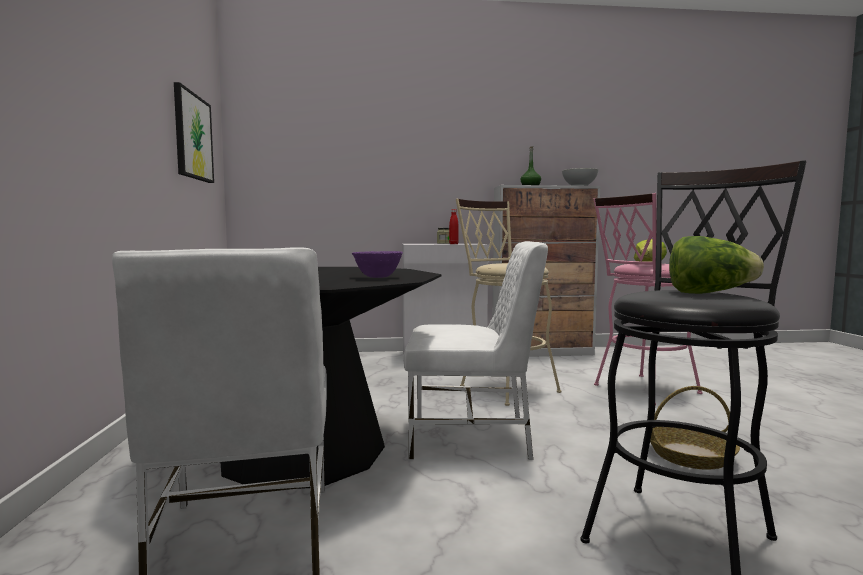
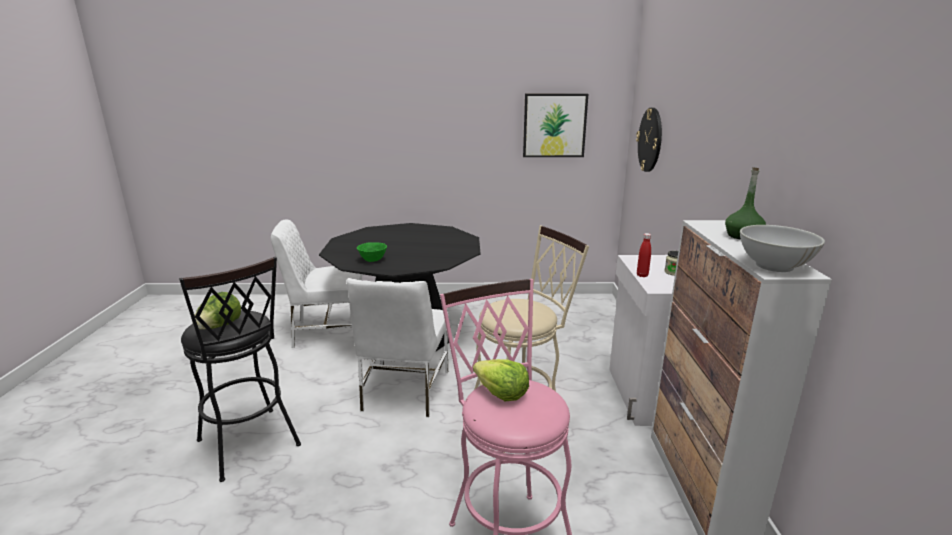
camera: 95 degrees right, 15 degrees up
purple bowl [352,251,403,278] -> green bowl [357,242,387,262]
basket [650,386,740,469] -> none
none -> wall clock [636,108,662,172]

